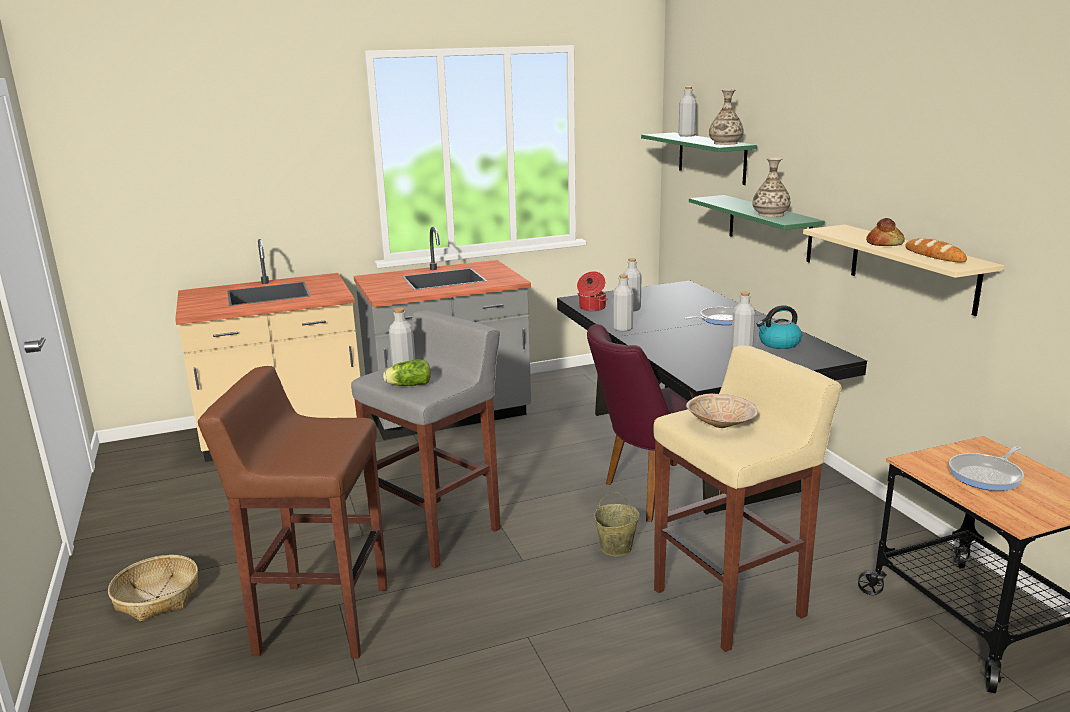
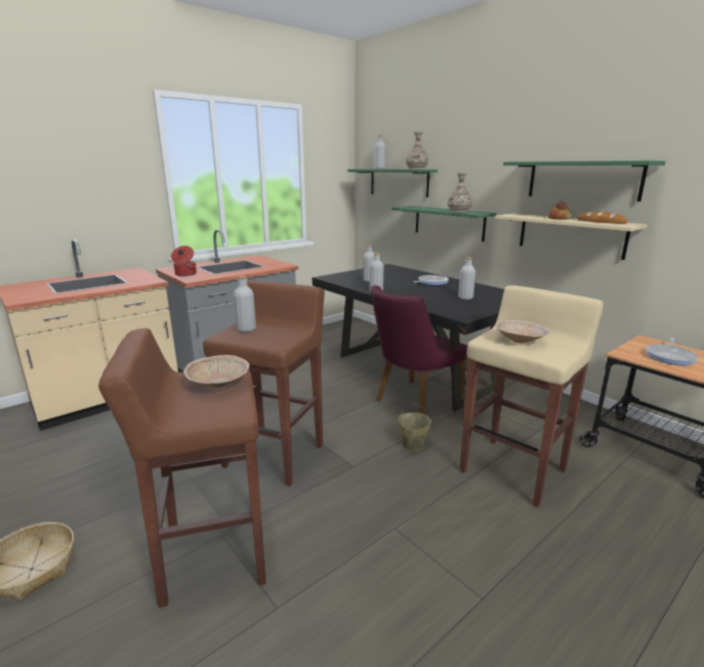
camera: 20 degrees left, 0 degrees up
grey stool [351,310,501,568] -> brown stool [203,281,325,486]
lettuce [383,359,431,386] -> none
cooking pot [577,271,607,311] -> cooking pot moved to [171,246,197,276]
kettle [757,305,802,349] -> none
none -> beige bowl [184,355,250,388]
none -> green shelf [503,161,666,202]

